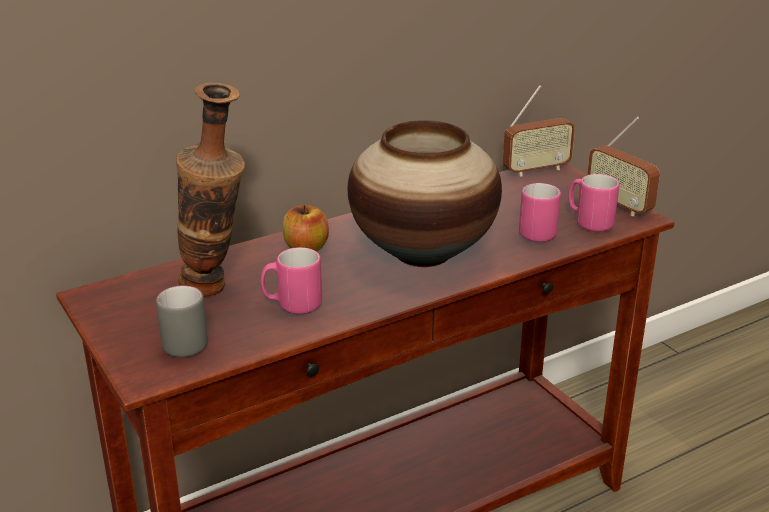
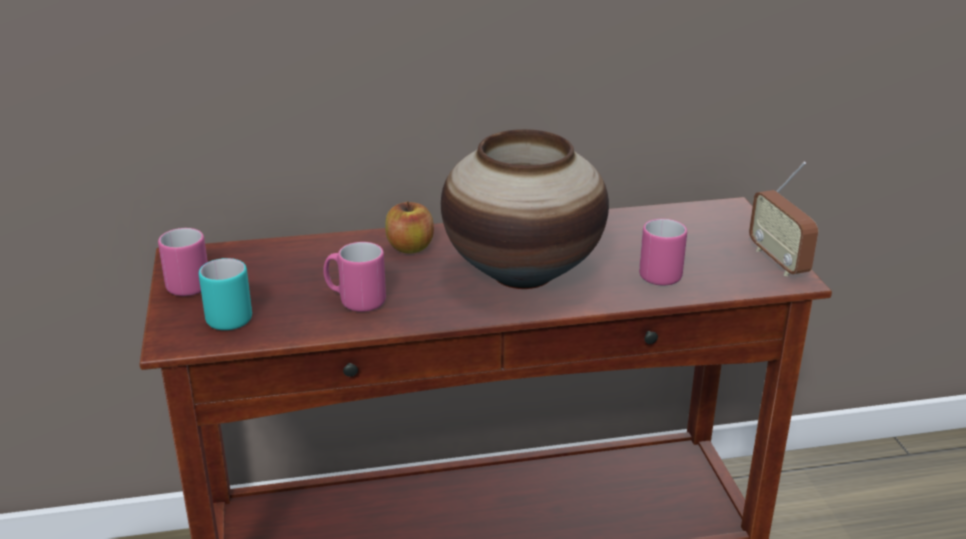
camera: 20 degrees right, 0 degrees up
grey mug [156,285,208,357] -> turquoise mug [199,258,252,330]
vase [176,83,245,296] -> none
radio [503,85,575,177] -> none
pink mug [568,174,619,232] -> pink mug moved to [158,228,208,296]

